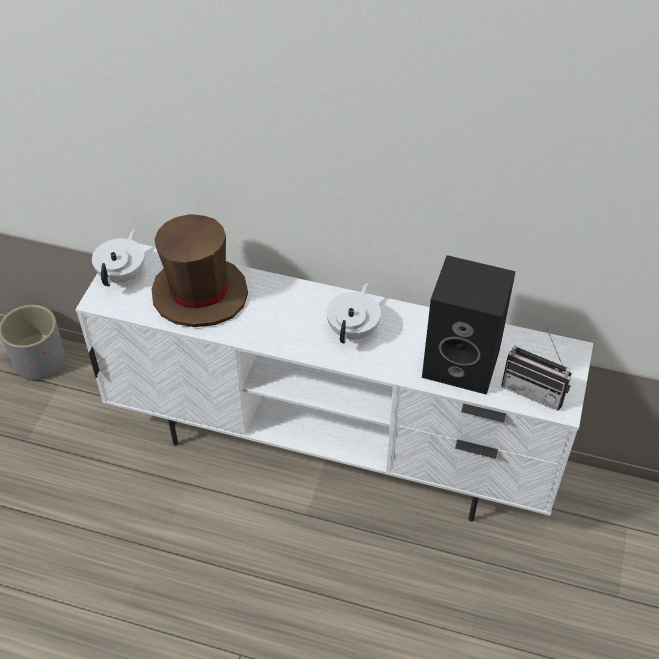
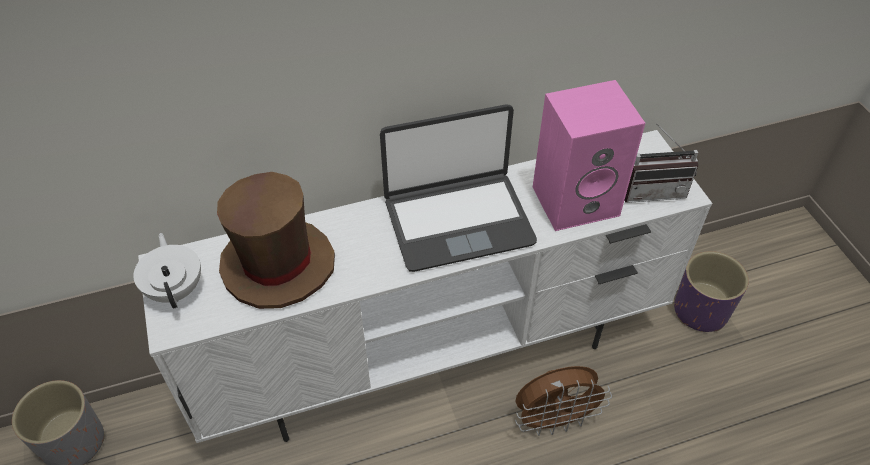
camera: 35 degrees left, 0 degrees up
white teapot [326,282,381,343] -> laptop [380,104,537,272]
black speaker [422,255,516,395] -> pink speaker [533,80,645,231]
none -> brown fan [515,366,612,436]
none -> purple planter [674,251,749,332]

